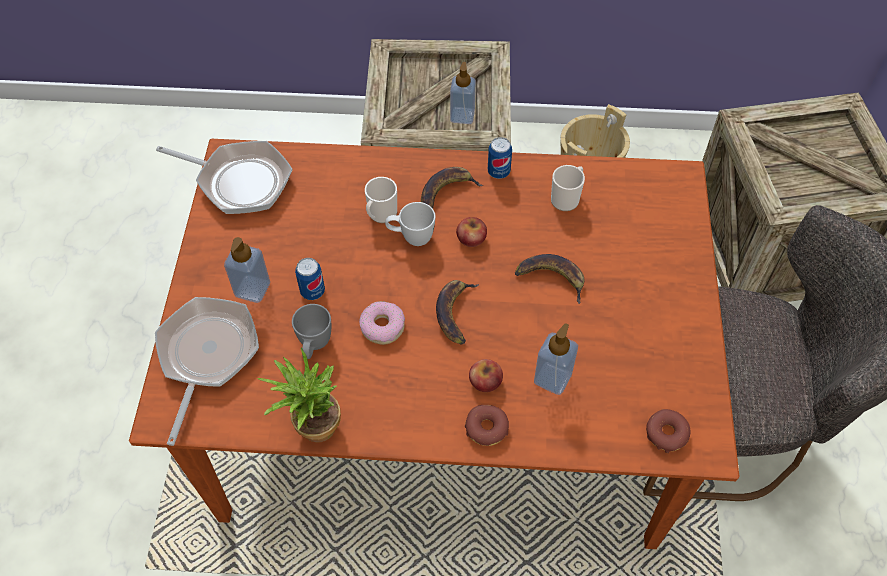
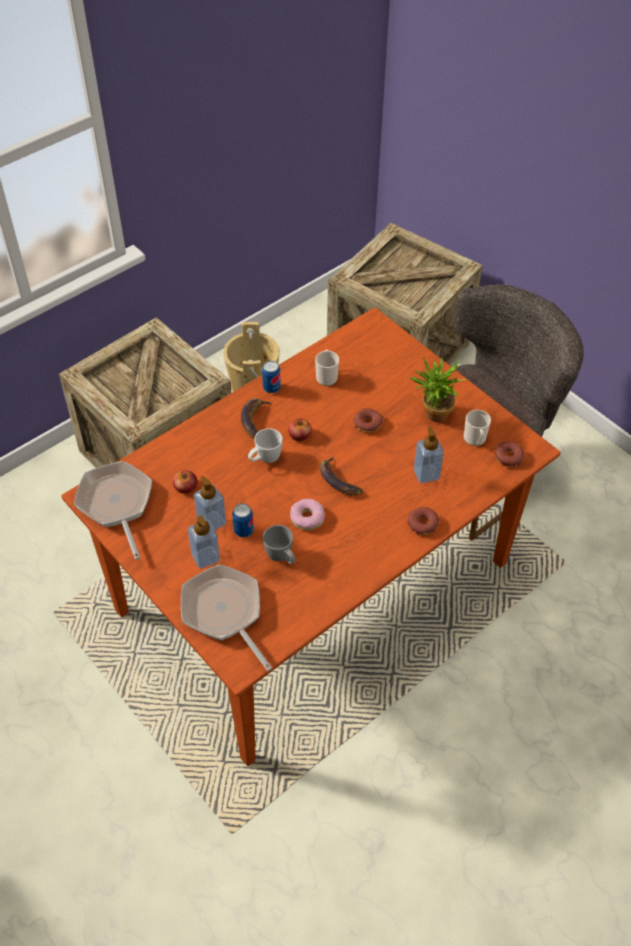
camera: 45 degrees left, 5 degrees down
frying pan [156,141,293,214] -> frying pan turned 90 degrees counterclockwise [74,461,152,560]
potted plant [257,347,341,442] -> potted plant moved to [410,357,465,422]
mug [365,177,397,223] -> mug moved to [464,410,491,446]
soap dispenser [450,62,476,124] -> soap dispenser moved to [194,476,226,530]
apple [469,359,503,392] -> apple moved to [173,470,197,494]
banana [515,254,585,304] -> donut [354,408,383,433]

